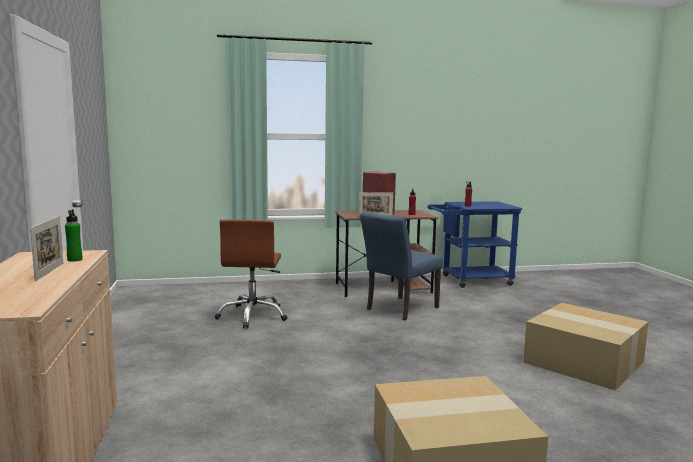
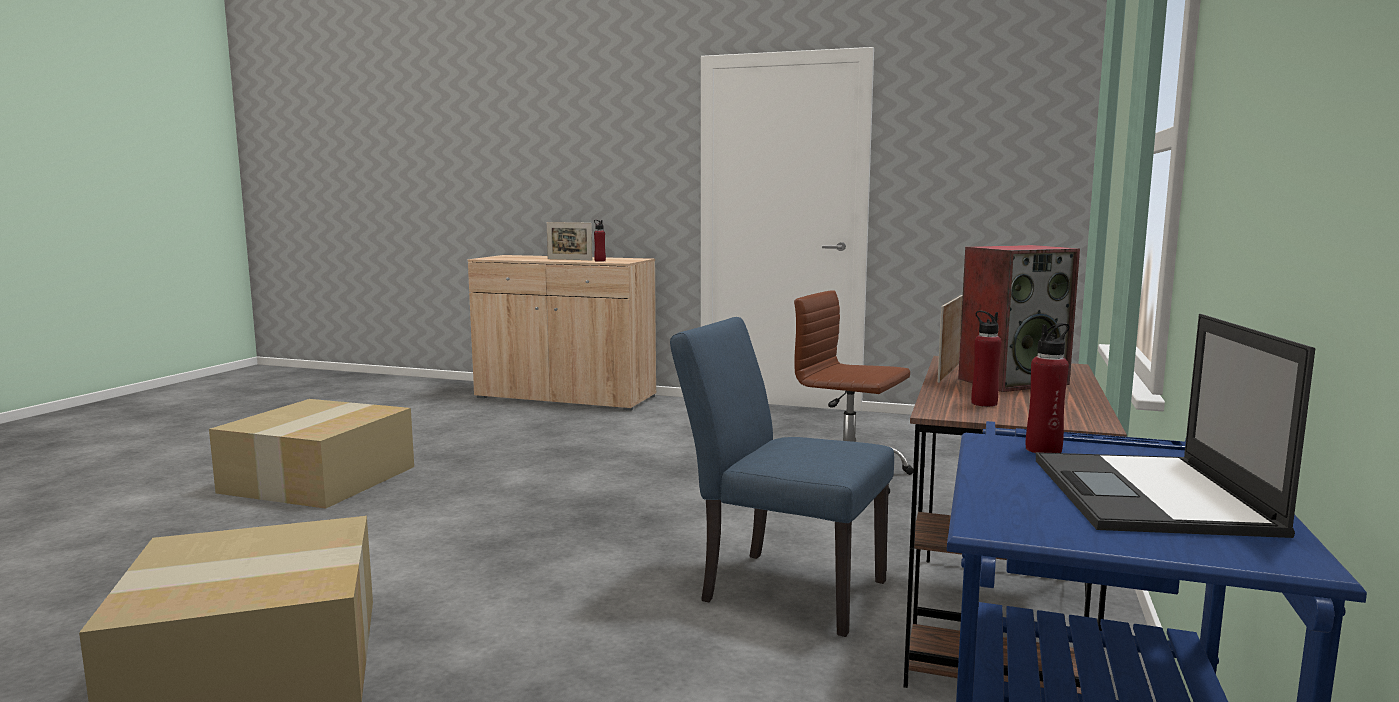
camera: 120 degrees right, 0 degrees up
green bottle [65,209,82,262] -> red bottle [594,220,606,262]
blue chair [360,211,443,320] -> blue chair turned 45 degrees counterclockwise [670,317,894,637]
none -> laptop [1036,314,1316,538]

